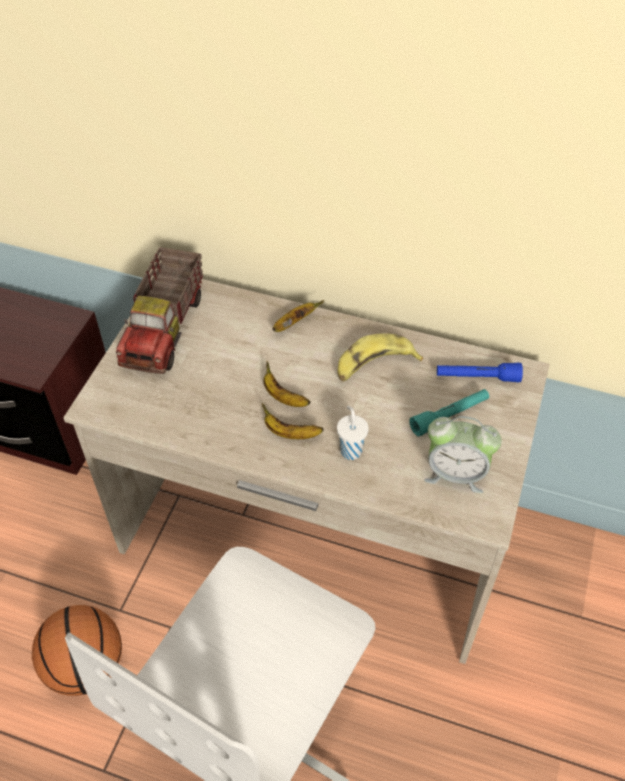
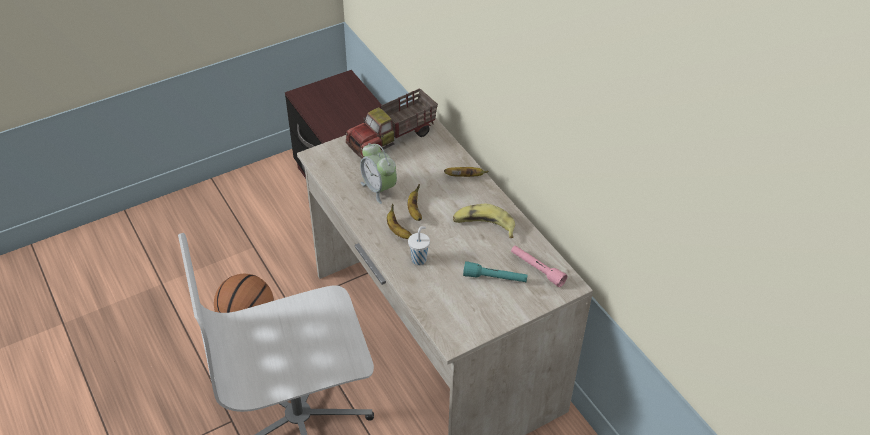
camera: 40 degrees right, 5 degrees down
alarm clock [424,416,502,493] -> alarm clock moved to [360,143,397,204]
blue flashlight [437,363,523,382] -> pink flashlight [511,246,568,287]

